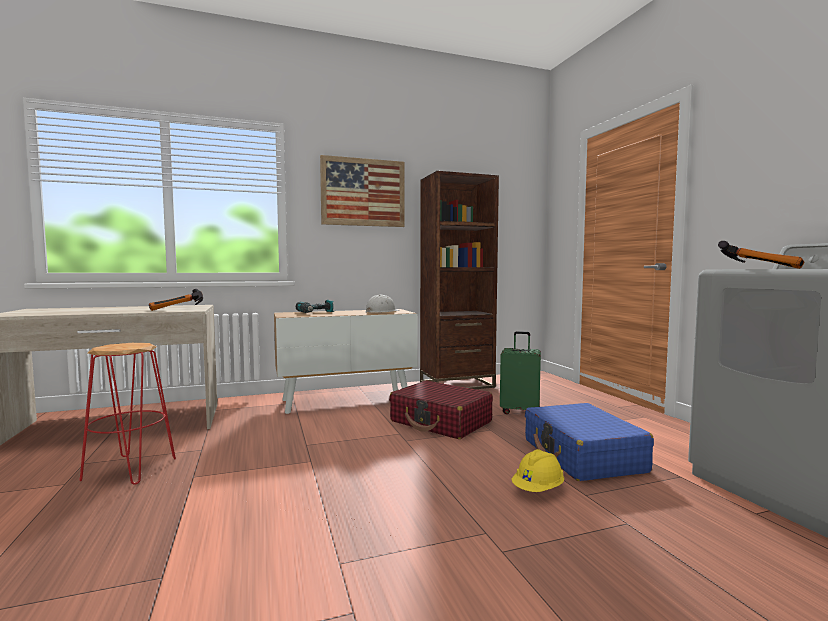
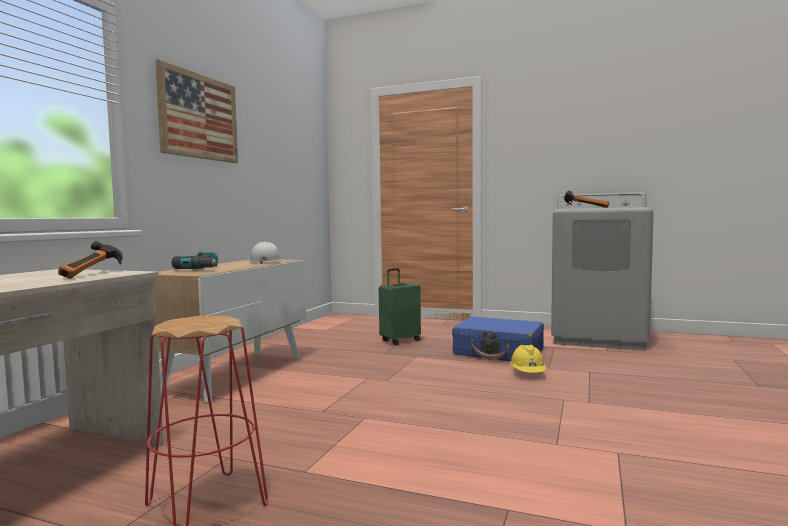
camera: 50 degrees left, 0 degrees up
red suitcase [389,380,493,439] -> none
brown bookcase [420,171,499,389] -> none

